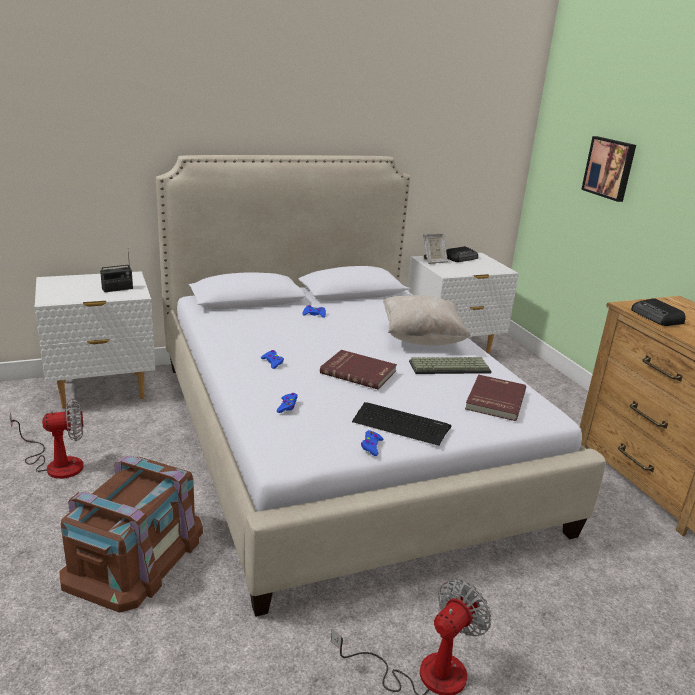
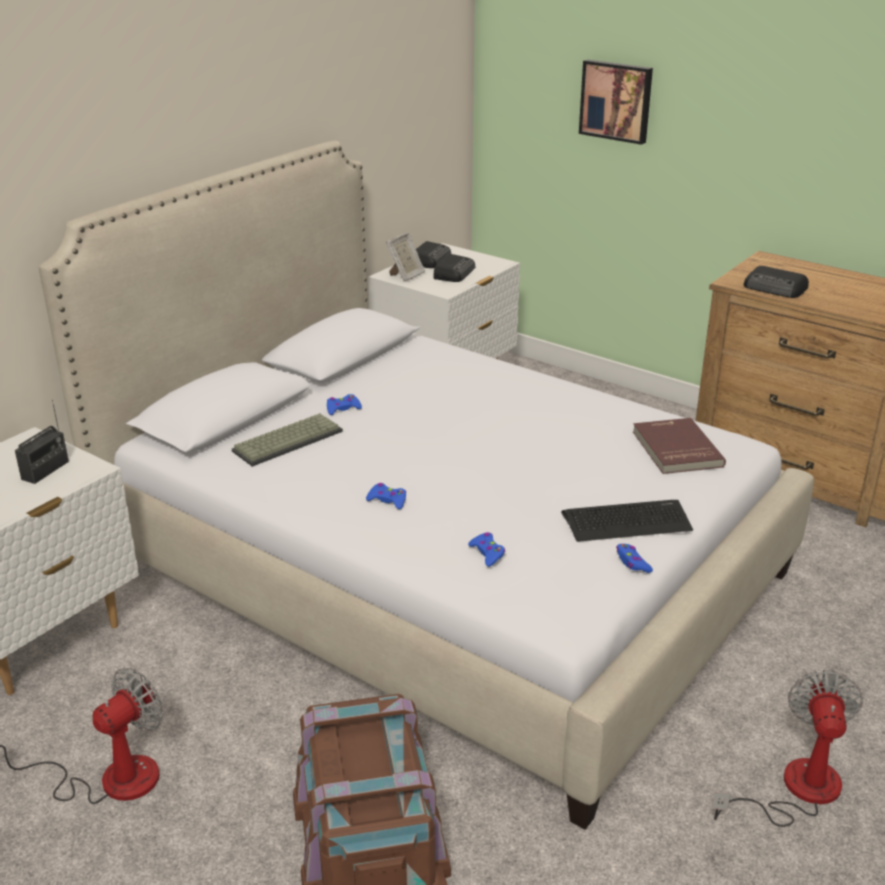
camera: 30 degrees left, 5 degrees up
red book [320,350,397,389] -> none
beige pillow [383,295,470,346] -> none
keyboard [409,357,491,374] -> keyboard moved to [232,413,343,467]
none -> radio [433,254,475,282]

